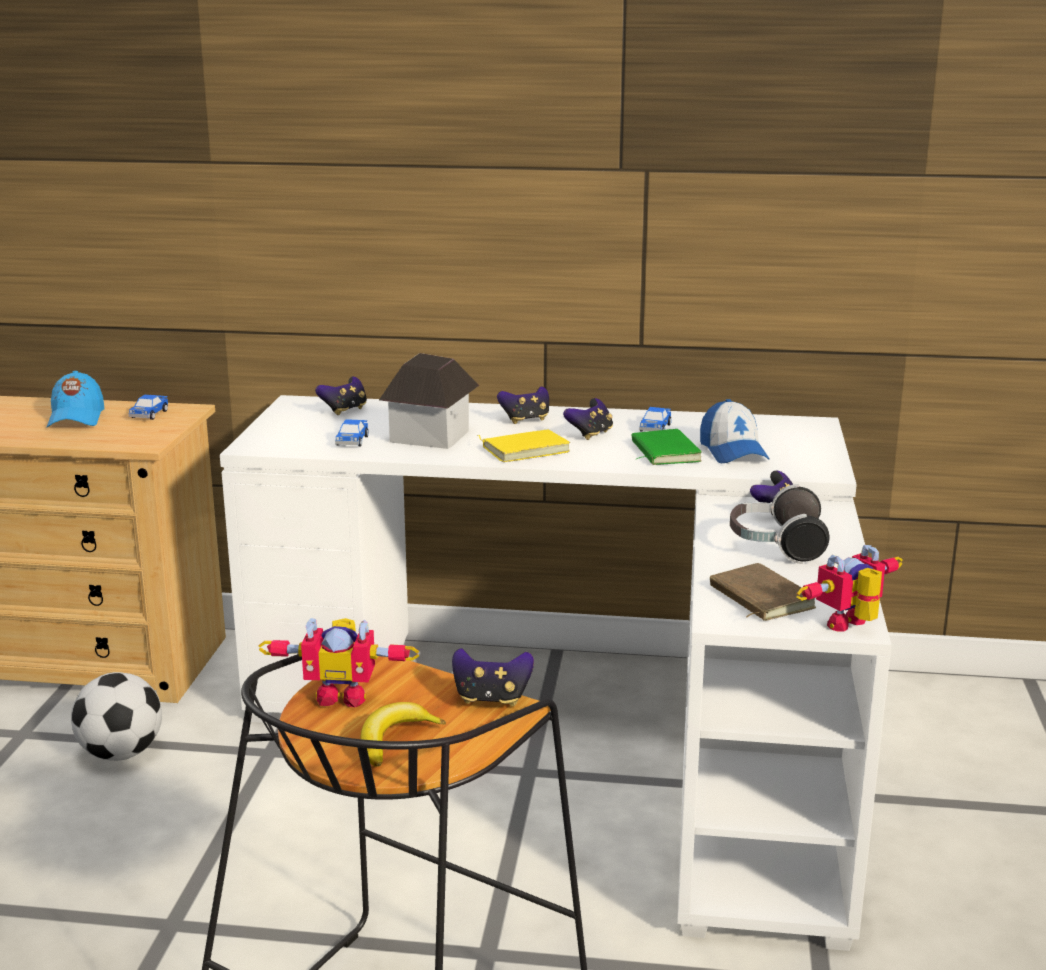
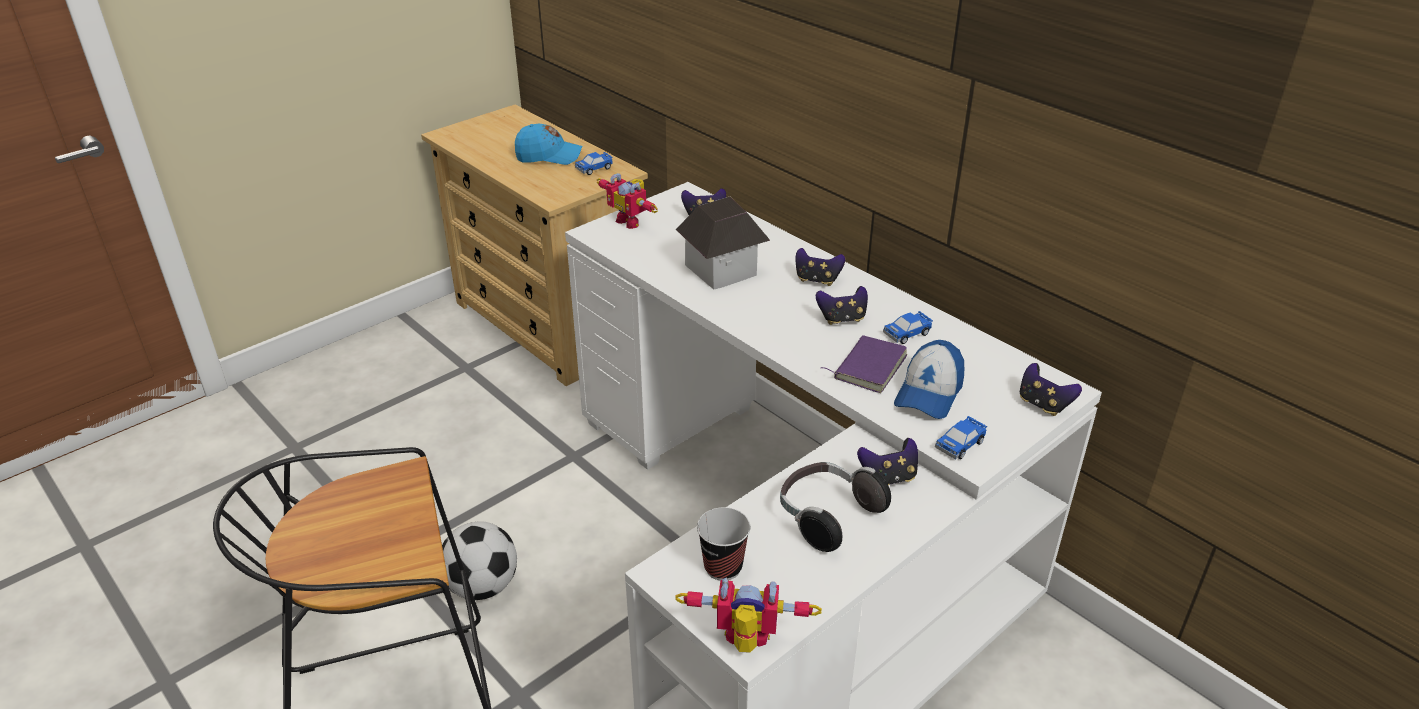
camera: 40 degrees right, 15 degrees up
blue cap [47,371,105,427] -> blue cap turned 120 degrees counterclockwise [515,124,582,165]
football [71,672,162,761] -> football moved to [442,521,517,600]
toy robot [259,618,419,707] -> toy robot moved to [597,173,658,229]
toy car [335,419,369,447] -> toy car moved to [935,416,987,459]
banana [360,702,446,767] -> none
game controller [452,648,534,706] -> game controller moved to [1020,363,1082,416]
yellow book [477,430,570,462] -> none
green book [632,429,702,465] -> purple book [820,335,907,393]
brown book [710,563,816,621] -> cup [697,507,750,580]

